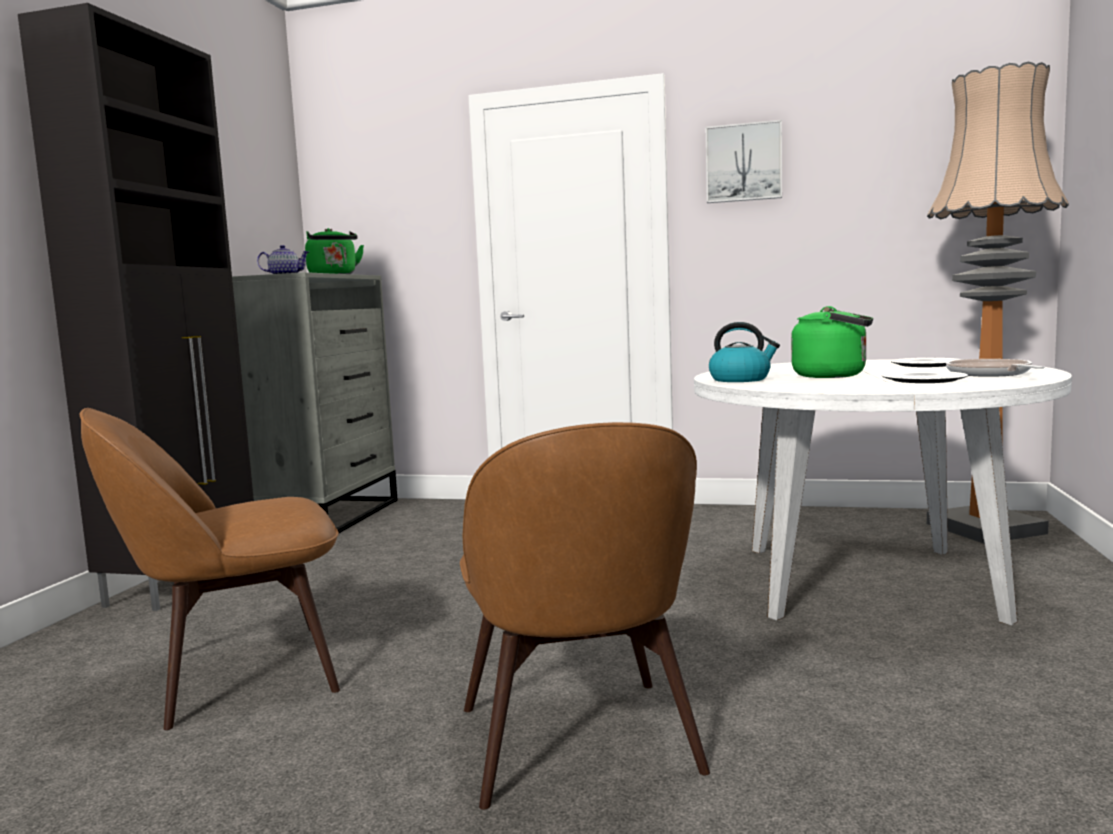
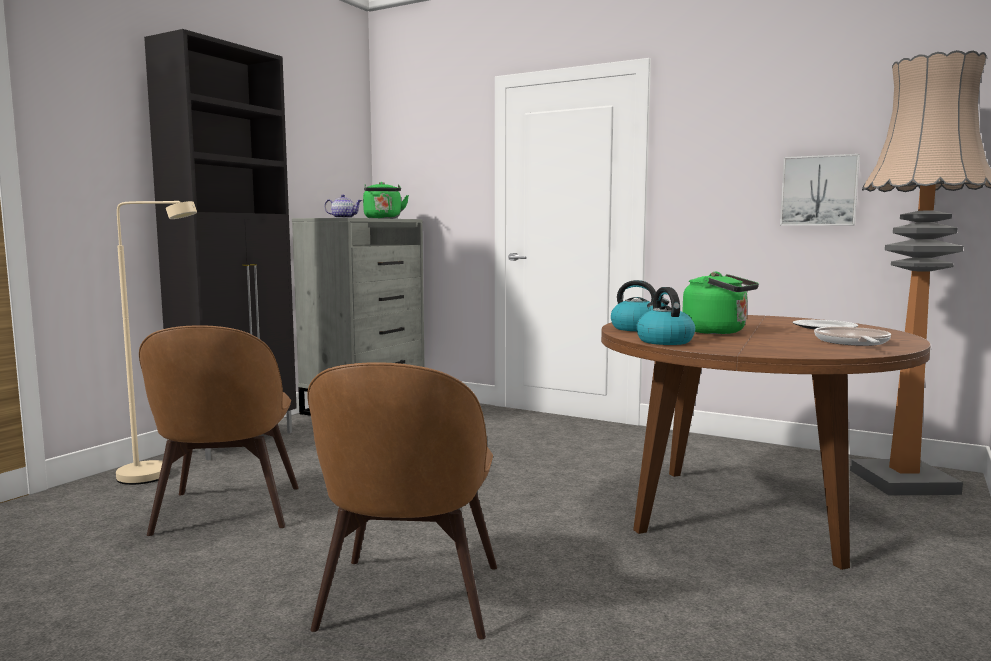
camera: 15 degrees right, 0 degrees up
brown chair [79,408,340,730] -> brown chair turned 90 degrees counterclockwise [139,325,299,536]
white dining table [694,360,1072,626] -> brown dining table [601,315,931,570]
picture [706,120,782,203] -> picture moved to [780,154,860,226]
plate [882,371,968,383] -> none
none -> beige floor lamp [116,201,197,485]
none -> kettle [636,287,695,345]

